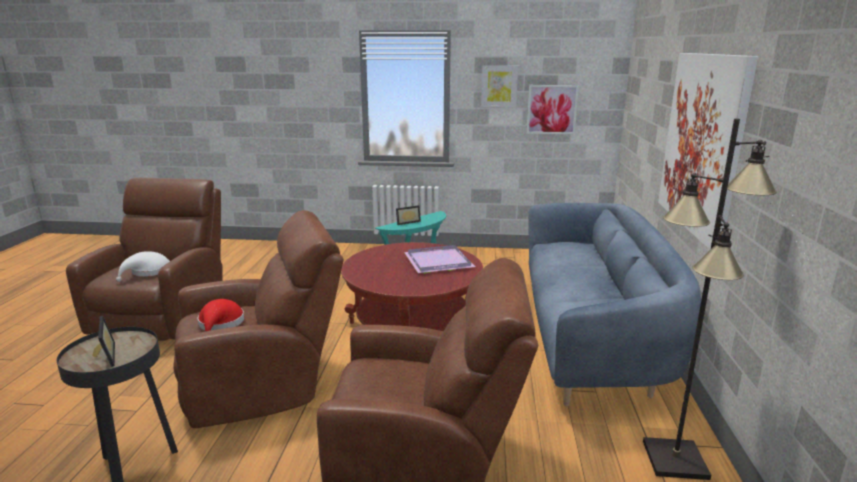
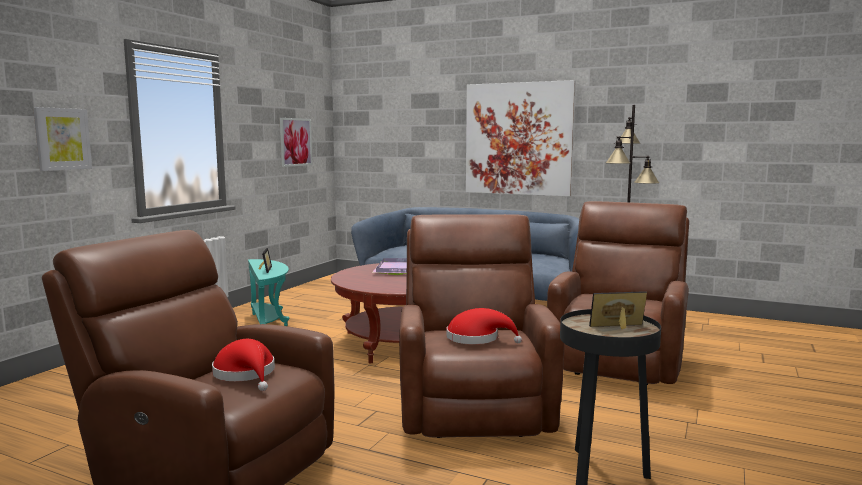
camera: 70 degrees left, 10 degrees down
white hat [116,251,170,282] -> red hat [212,339,275,391]
picture [481,65,518,108] -> picture moved to [33,107,92,171]

